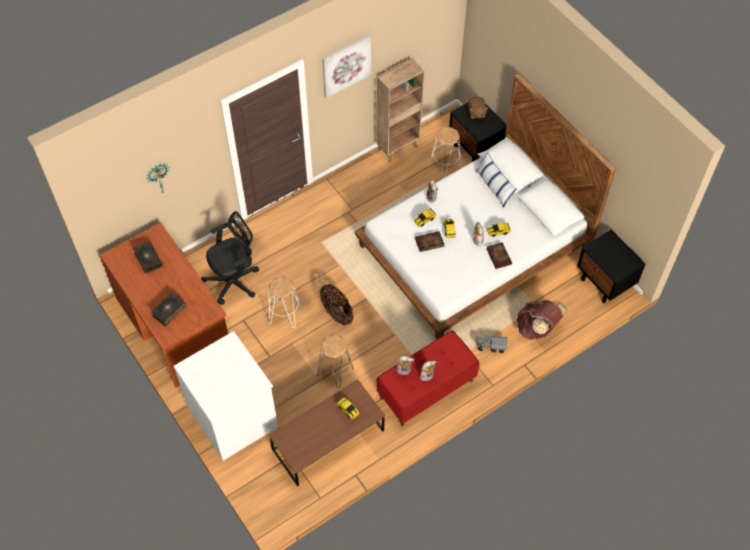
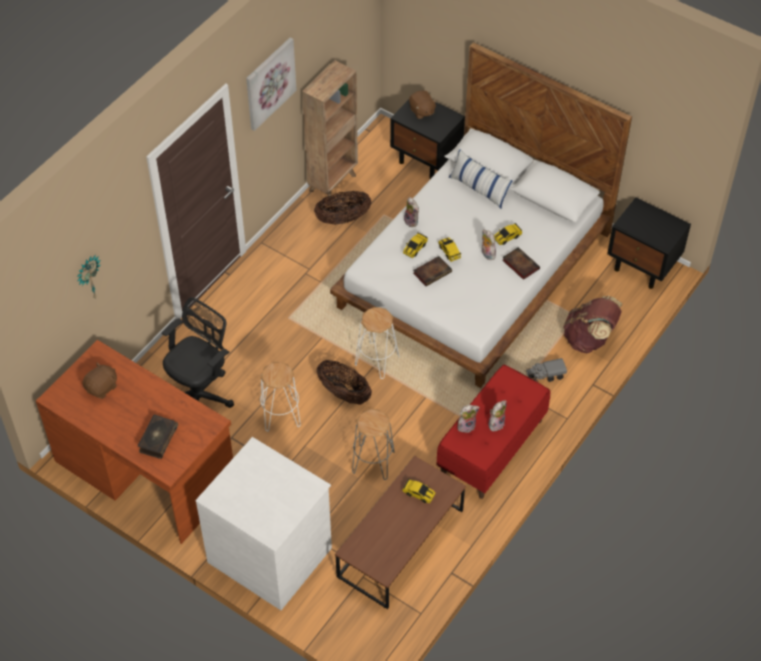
camera: 20 degrees left, 5 degrees down
book [134,241,163,274] -> brown plush toy [82,362,117,399]
white stool [429,127,461,179] -> white stool moved to [355,307,400,379]
none -> basket [314,191,372,225]

